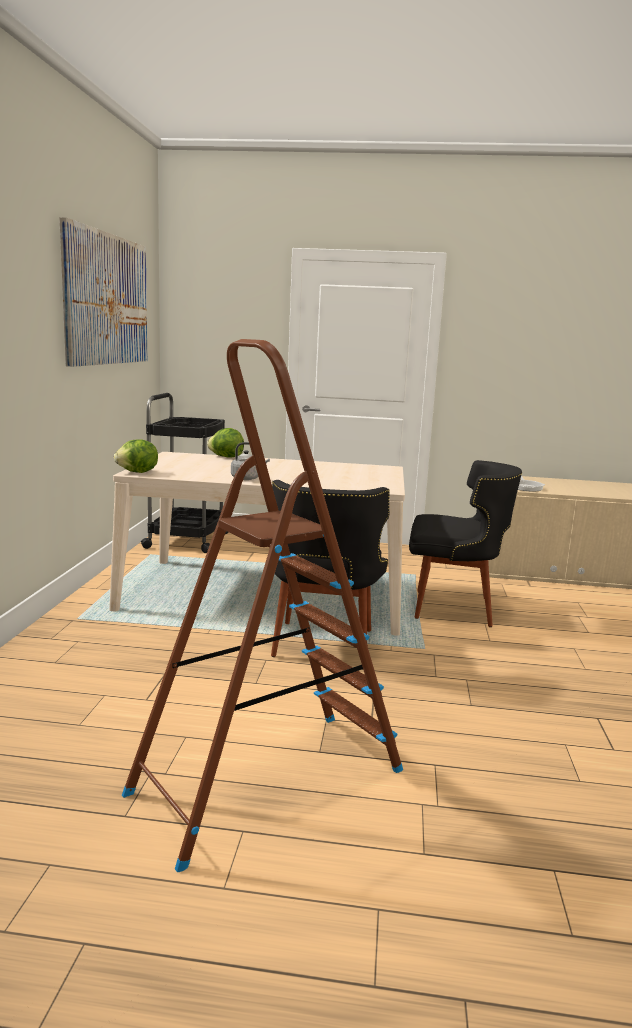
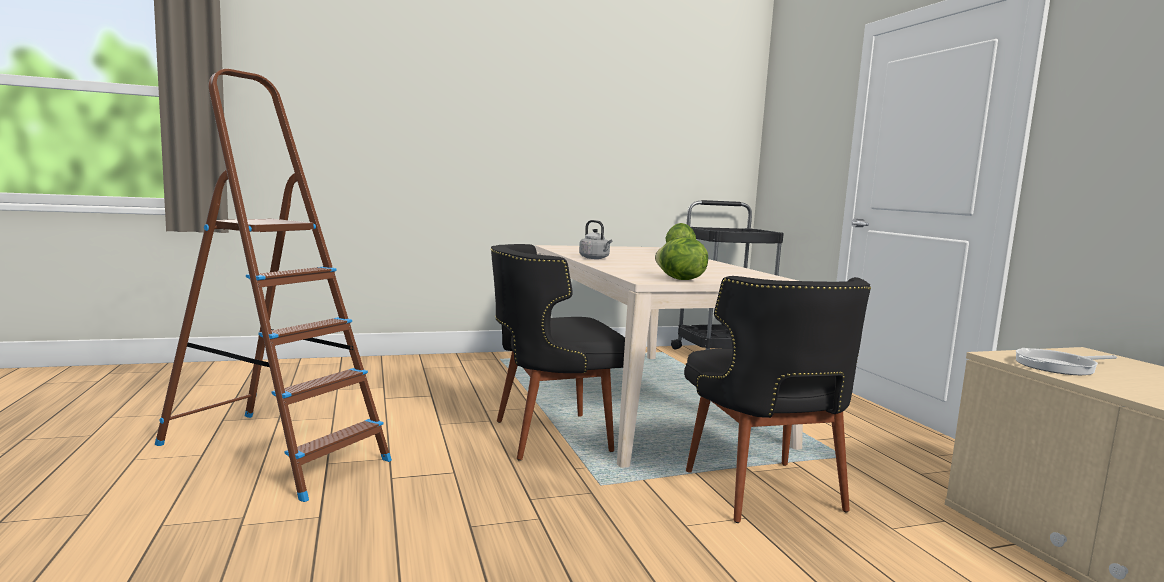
camera: 65 degrees right, 5 degrees down
picture [59,217,147,367] -> none
lettuce [114,439,158,473] -> lettuce moved to [655,237,708,280]

